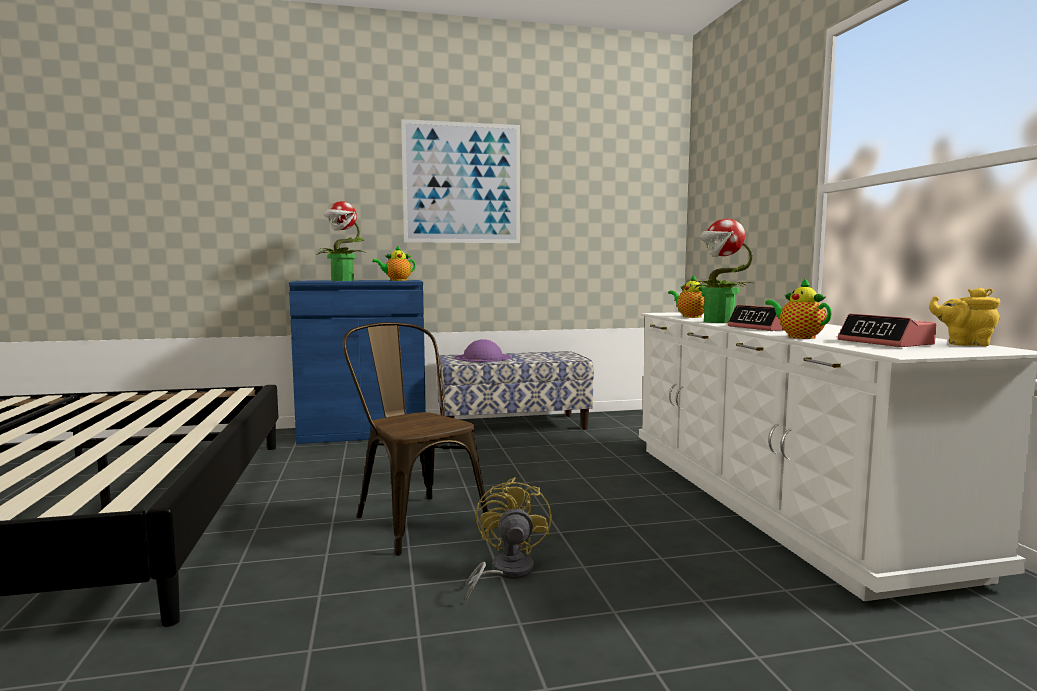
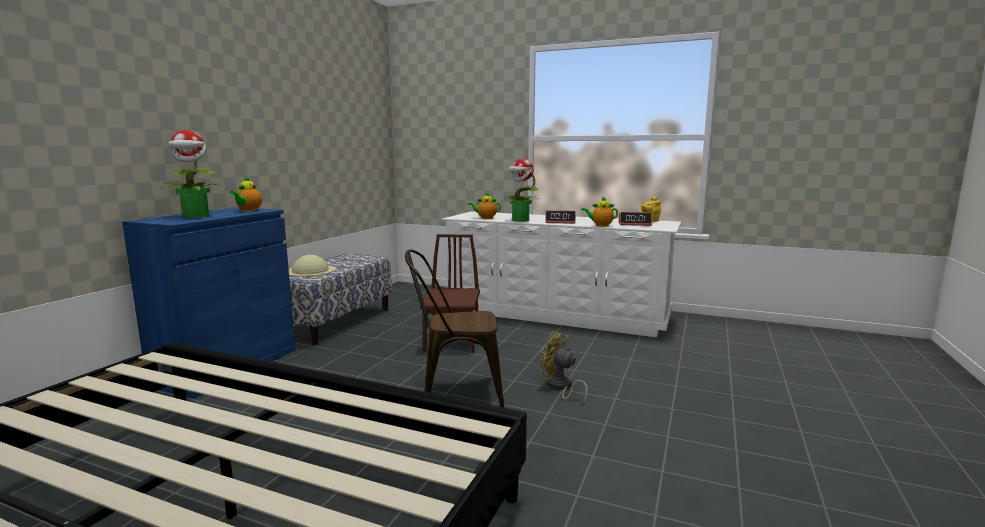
camera: 55 degrees left, 5 degrees up
picture [401,119,520,243] -> none
purple hat [455,339,511,362] -> beige hat [289,255,336,277]
none -> brown chair [420,234,480,353]

